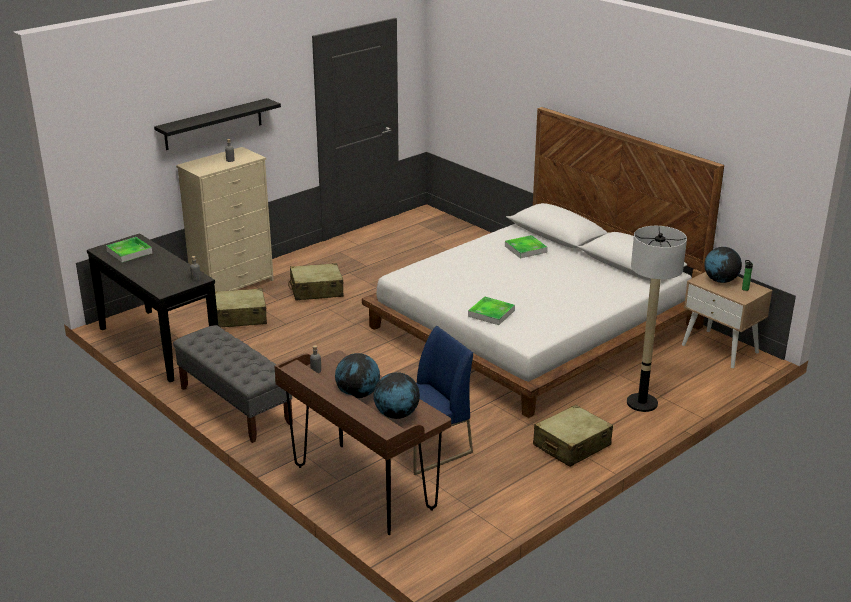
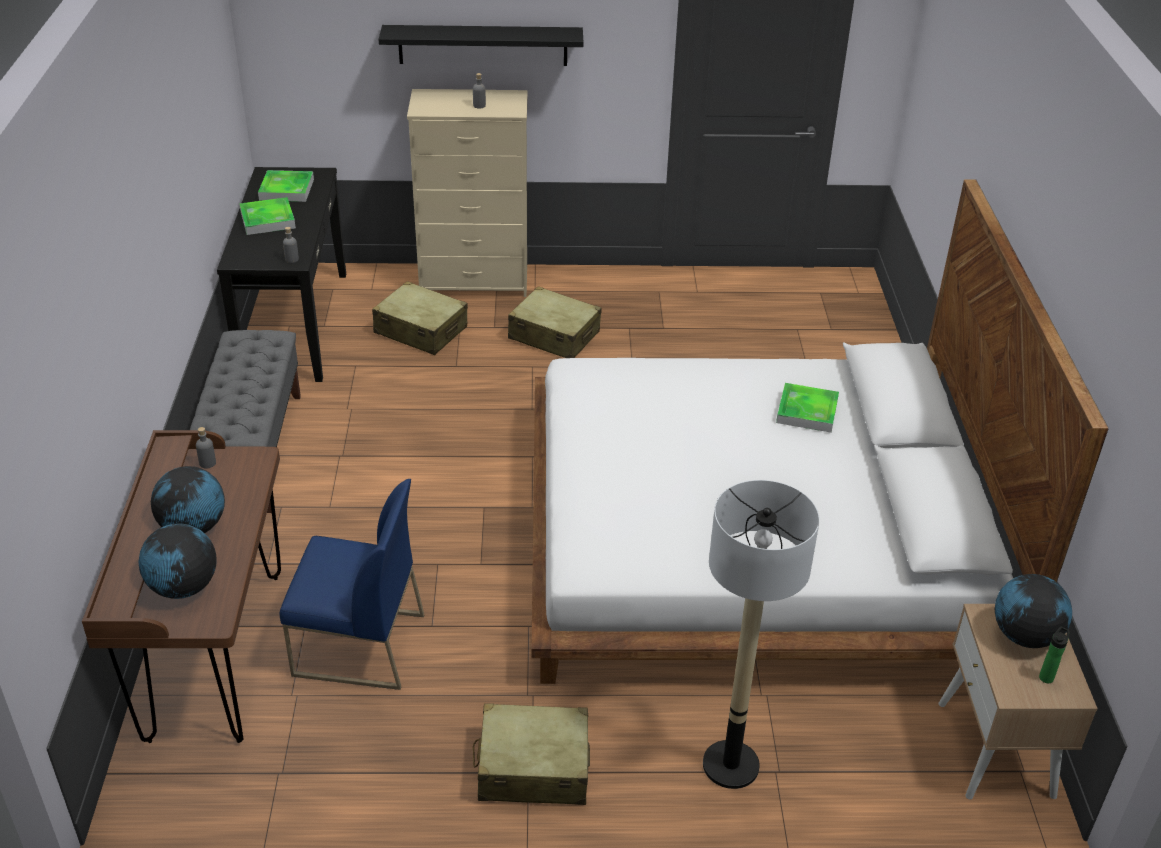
camera: 40 degrees right, 10 degrees up
tray [468,297,515,325] -> tray moved to [240,197,296,235]

